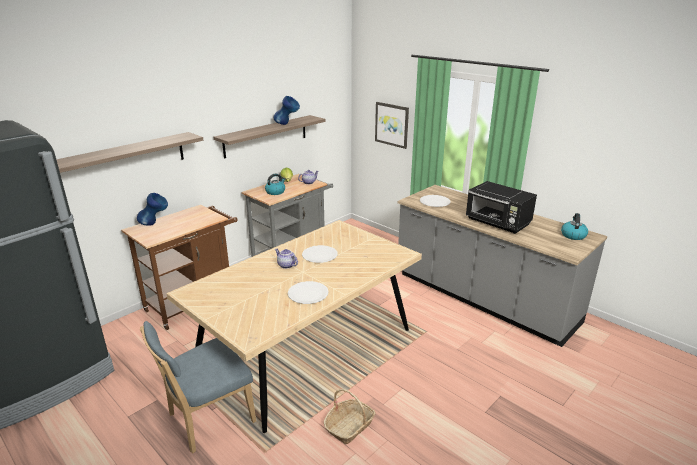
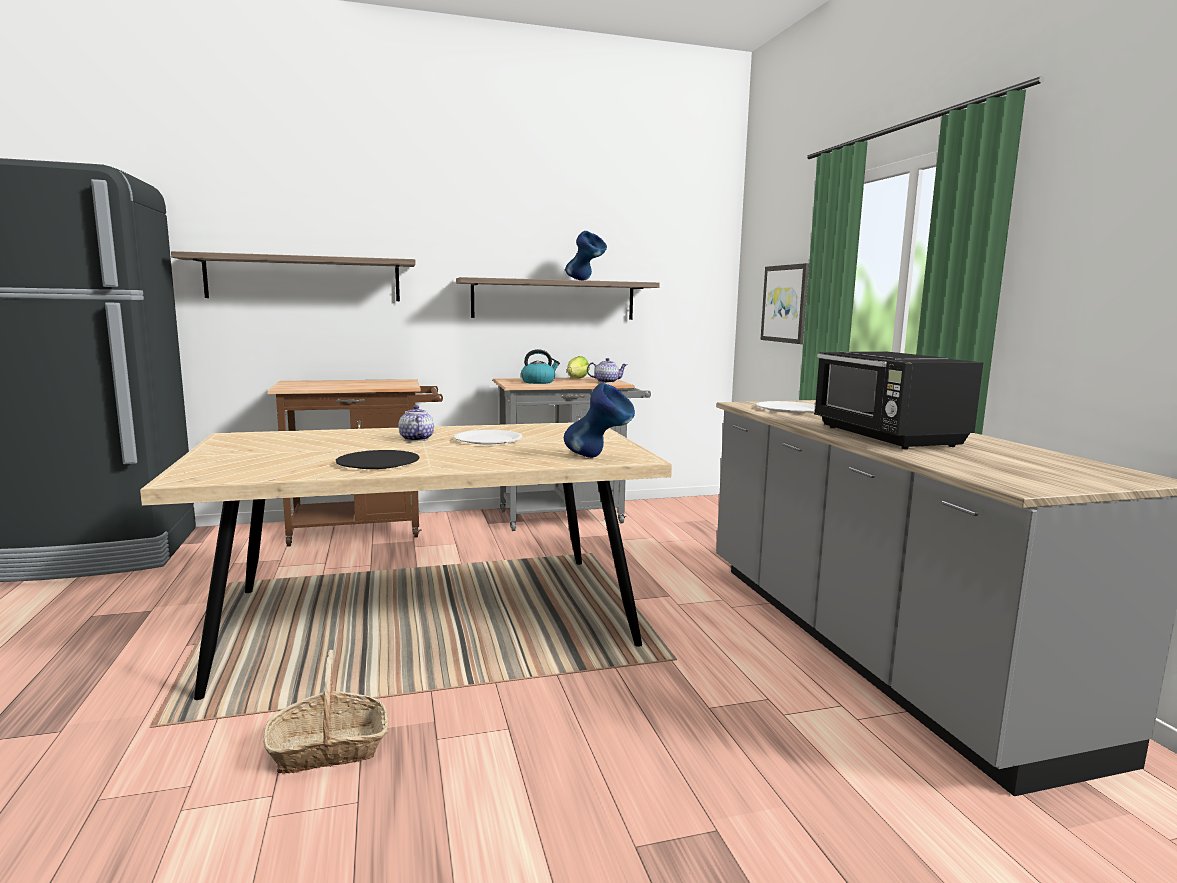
camera: 30 degrees right, 15 degrees down
blue vase [137,193,168,226] -> blue vase moved to [564,383,635,458]
blue chair [140,321,256,453] -> none
white plate [288,281,328,304] -> black plate [336,450,420,469]
kettle [561,213,588,240] -> none

